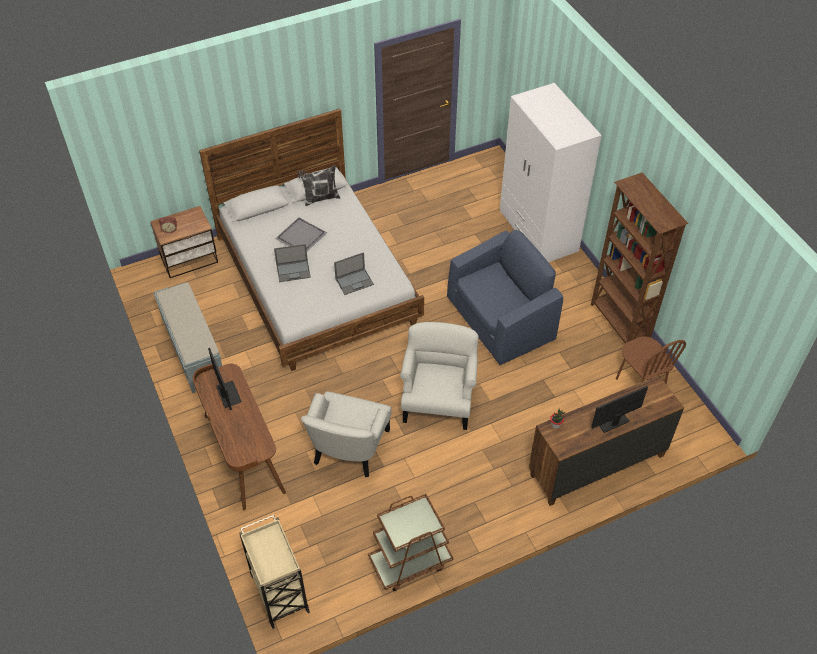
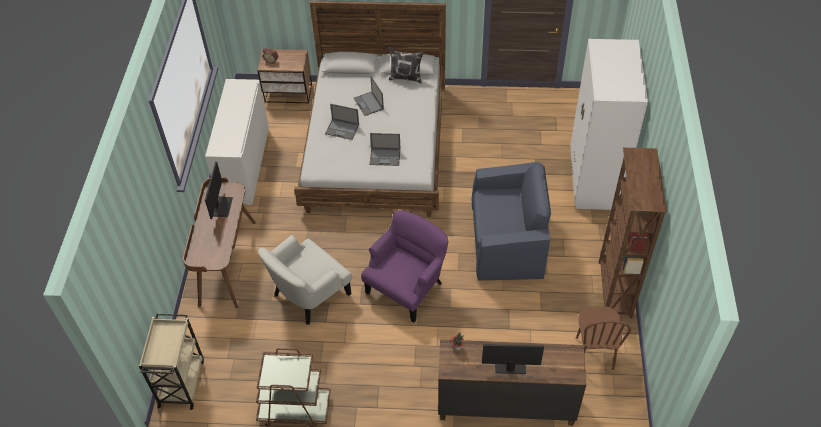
camera: 30 degrees right, 0 degrees up
grey bench [154,282,222,393] -> white cabinet [205,79,269,205]
grey tray [275,218,327,251] -> laptop [354,76,384,116]
white armchair [400,322,479,430] -> purple armchair [361,210,448,323]

